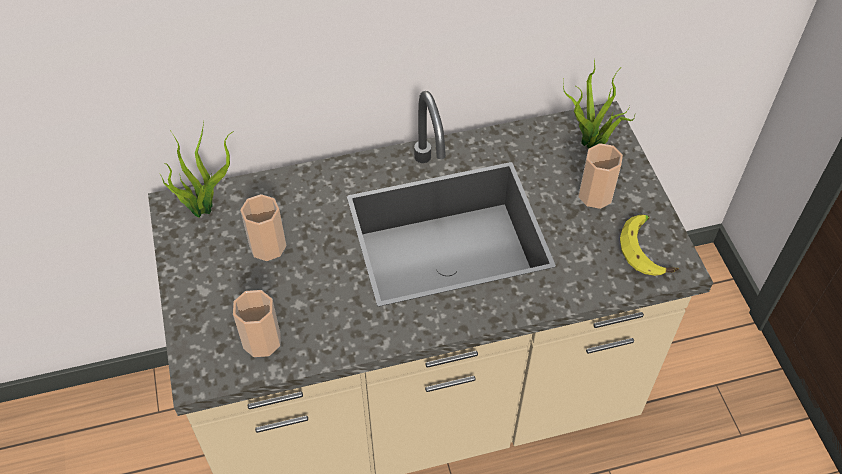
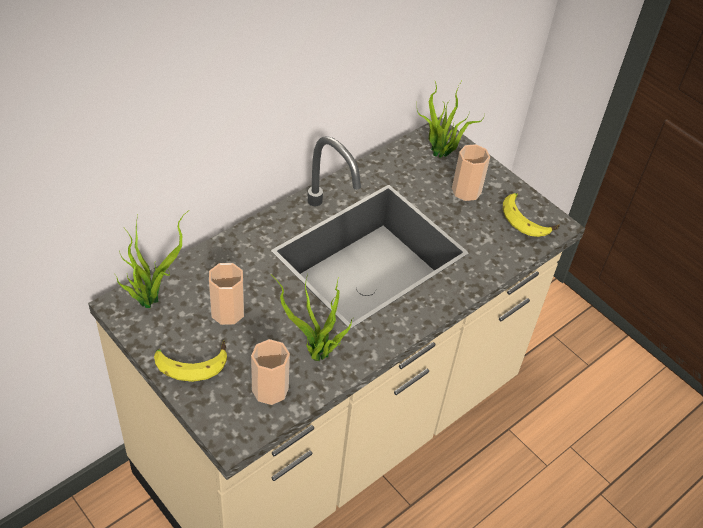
camera: 30 degrees left, 5 degrees down
none -> banana [154,340,227,382]
none -> potted plant [277,274,353,361]

